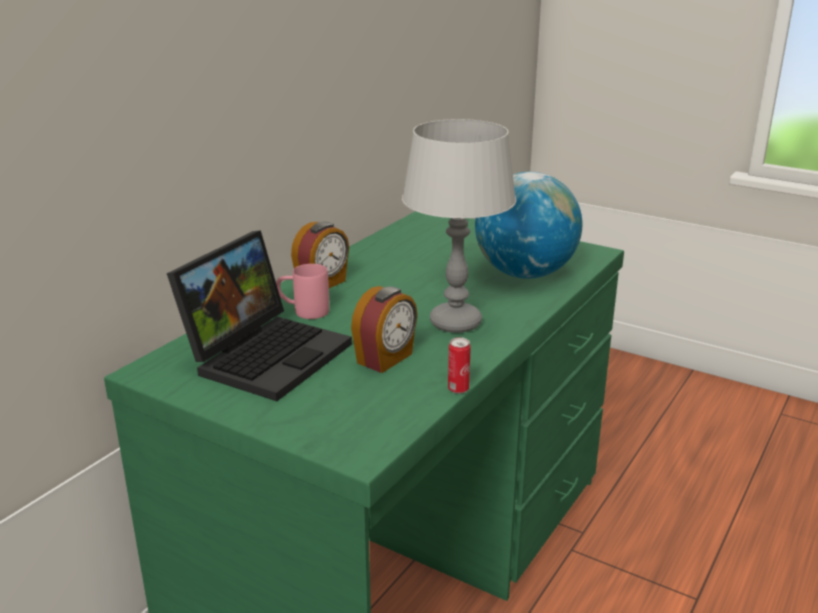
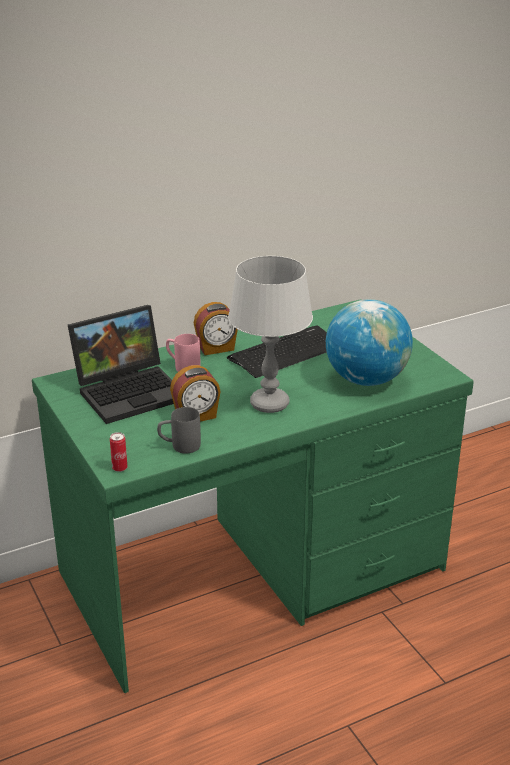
camera: 30 degrees right, 5 degrees up
can [448,337,471,394] -> can moved to [110,432,127,472]
none -> grey mug [157,407,201,454]
none -> keyboard [227,325,327,378]

